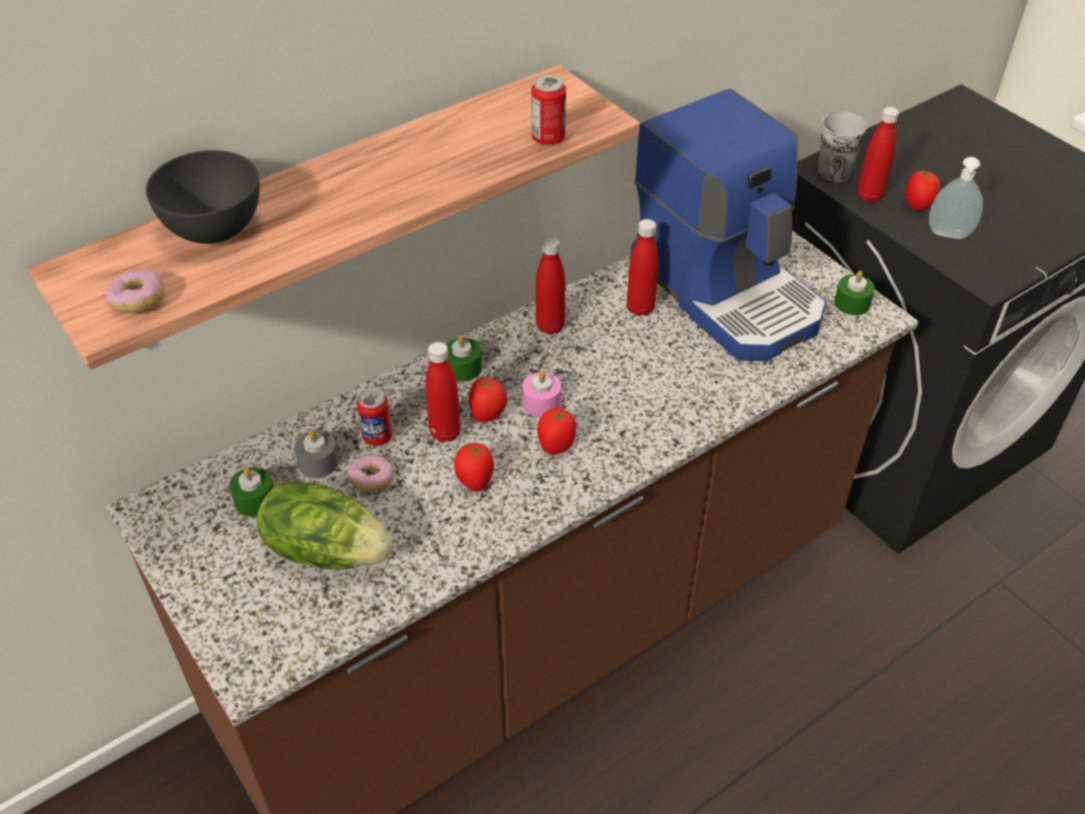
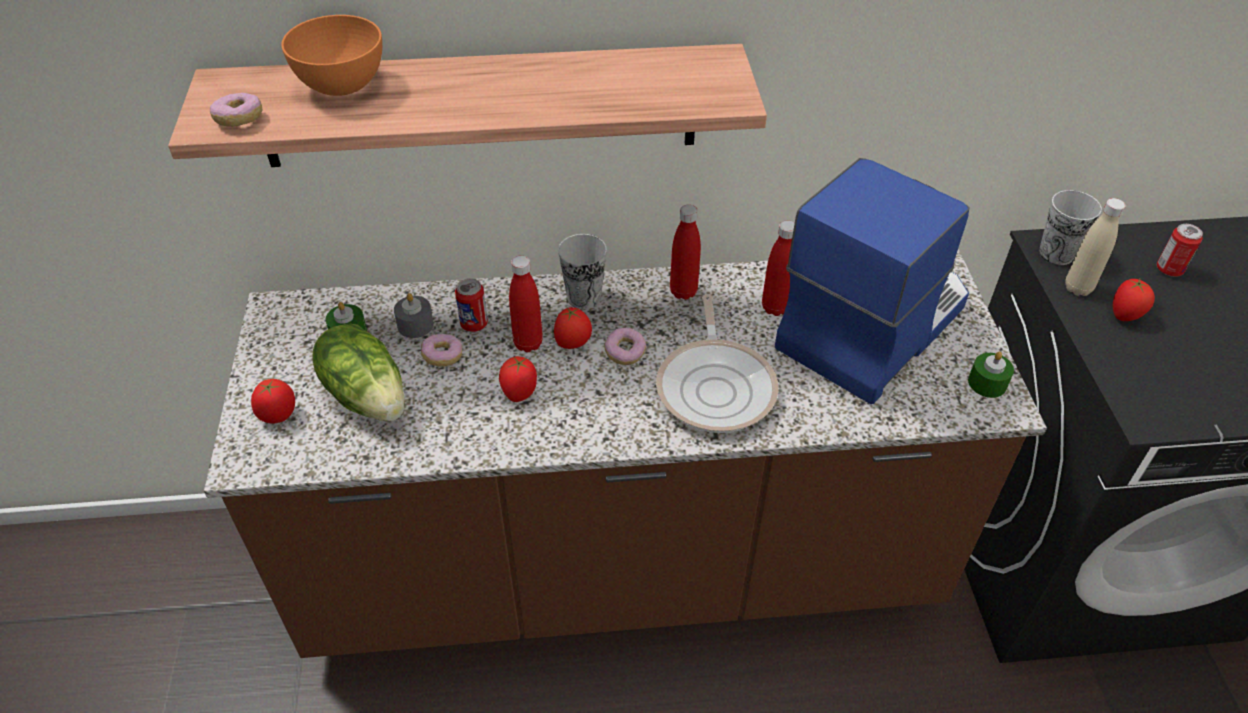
camera: 30 degrees right, 0 degrees up
grey bowl [146,150,260,244] -> orange bowl [281,15,382,96]
green candle [446,335,482,382] -> cup [558,234,607,309]
pink candle [523,370,561,417] -> donut [604,327,646,365]
can [532,75,566,145] -> can moved to [1157,224,1203,277]
tomato [537,408,576,455] -> tomato moved to [251,379,295,424]
coffee machine [630,89,826,361] -> coffee machine turned 135 degrees counterclockwise [775,158,970,404]
red bottle [858,107,899,203] -> beige bottle [1065,198,1126,296]
soap dispenser [929,157,983,239] -> none
none -> frying pan [656,294,779,433]

